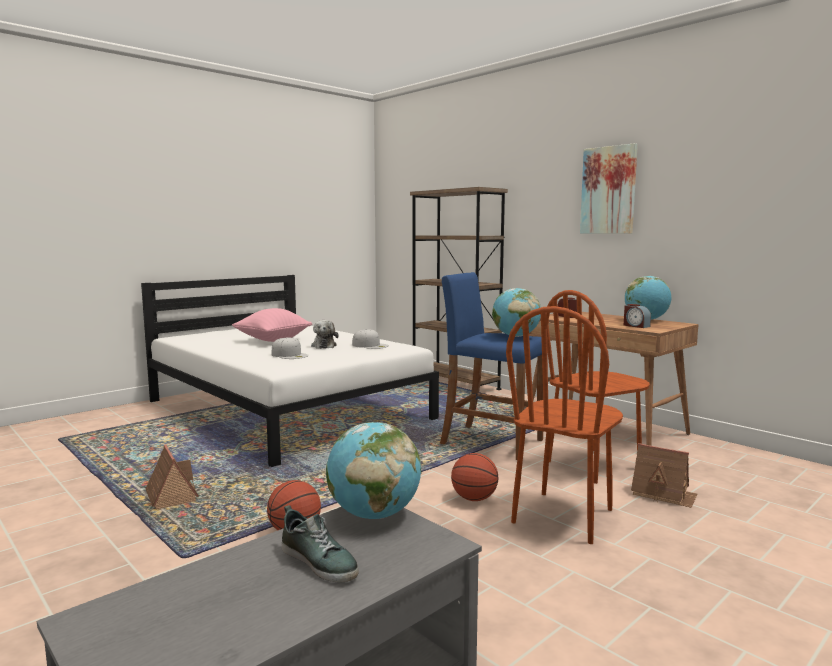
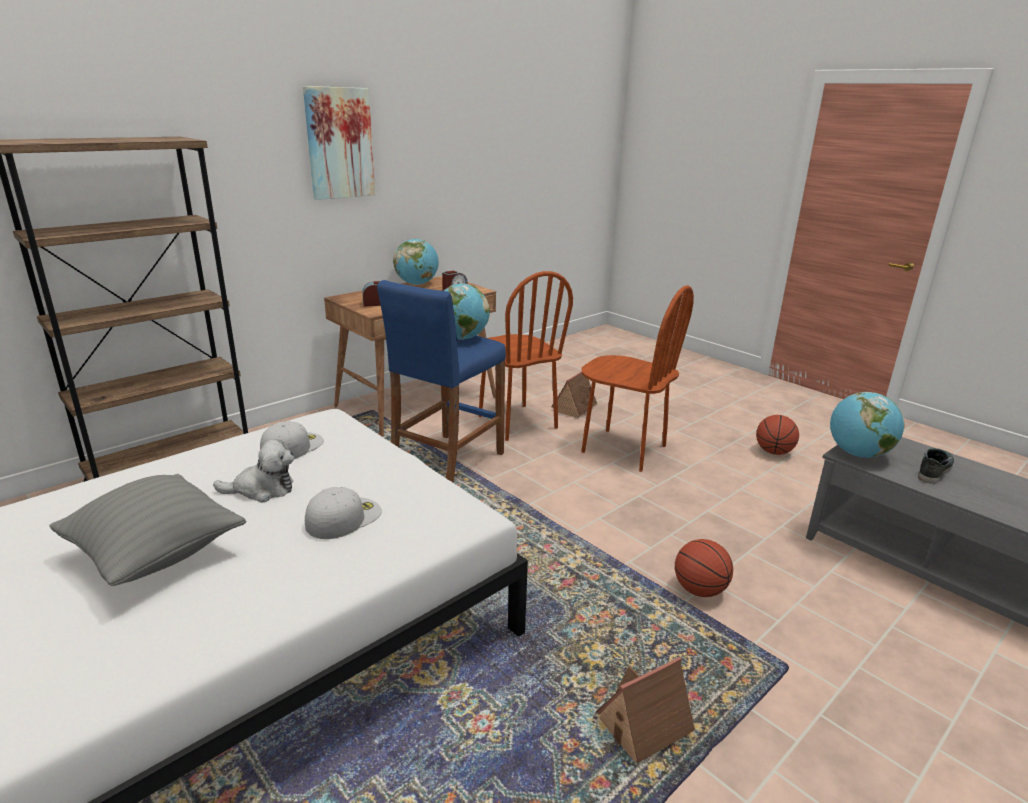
camera: 90 degrees left, 15 degrees up
pink pillow [232,308,312,342] -> grey pillow [49,474,246,586]
basketball [451,453,499,501] -> basketball moved to [756,415,799,455]

